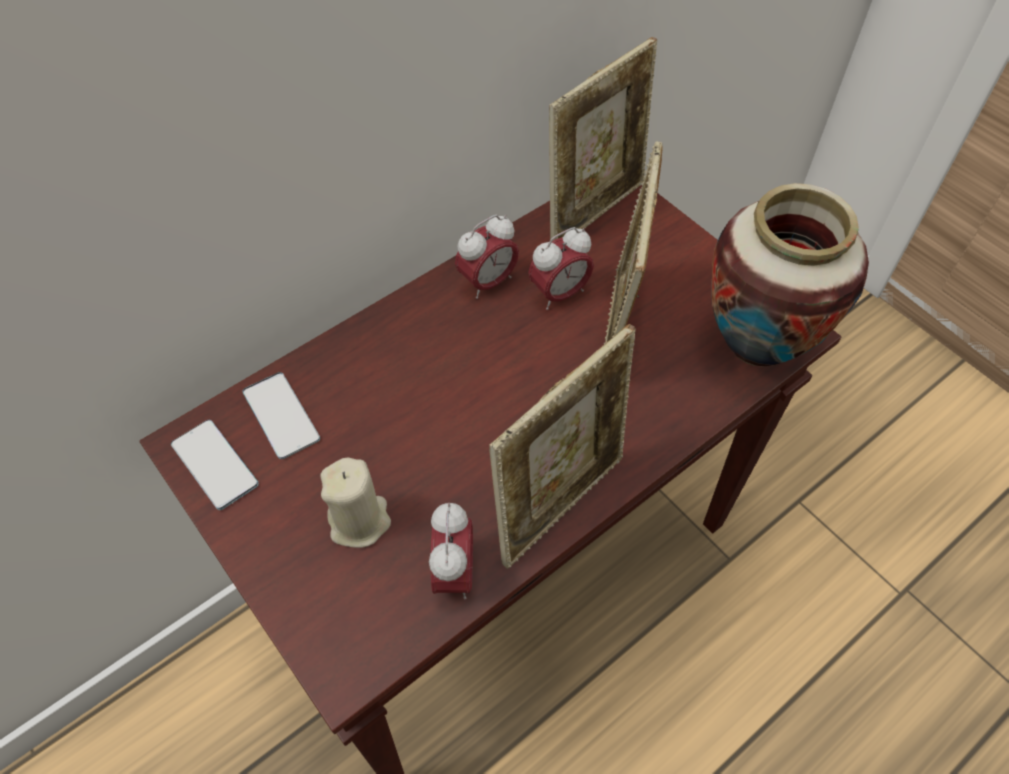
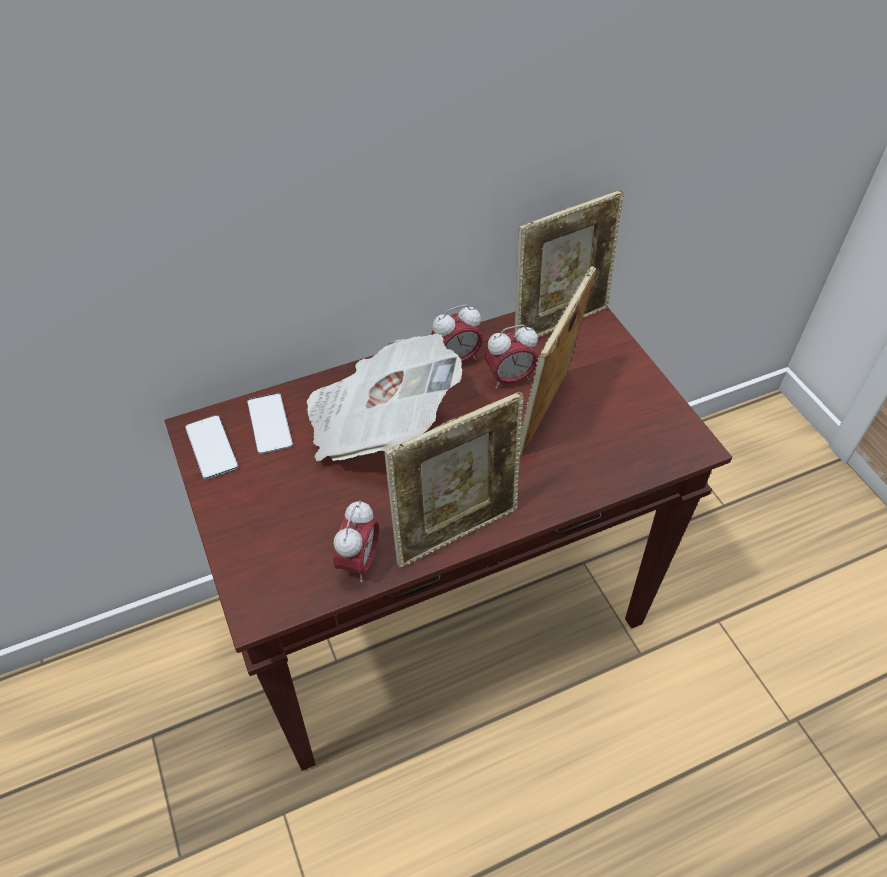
camera: 15 degrees right, 5 degrees down
beige candle [320,457,391,548] -> none
vase [711,183,869,367] -> none
none -> newspaper [307,333,462,461]

